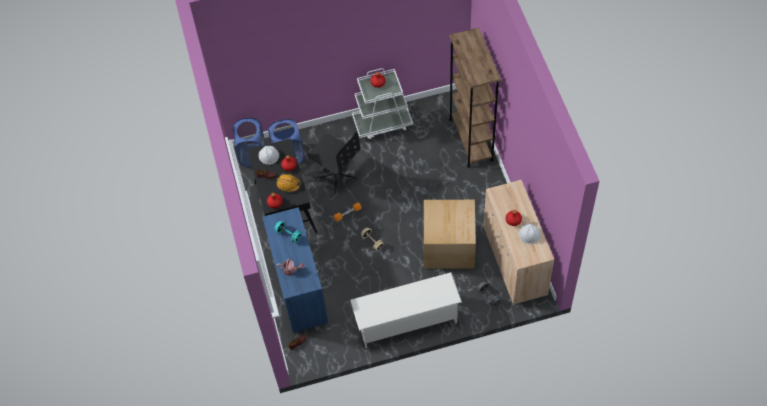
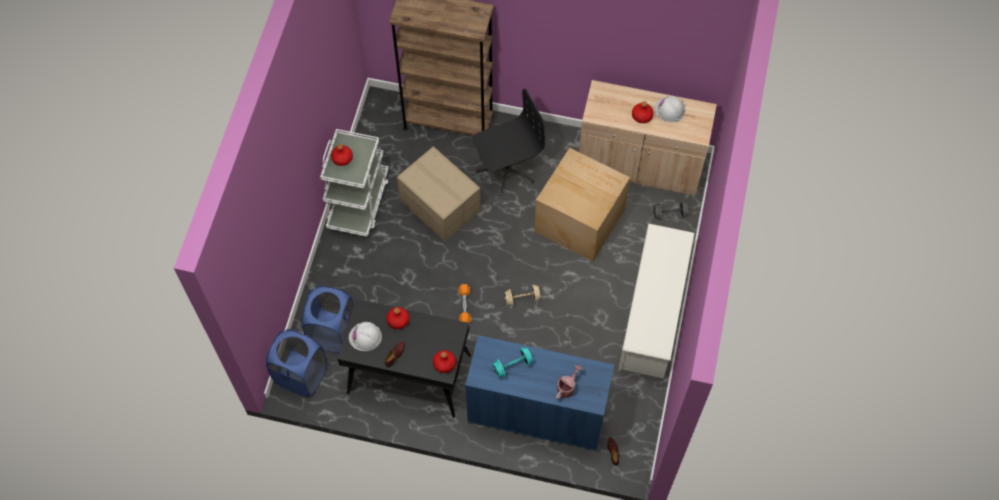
camera: 65 degrees left, 5 degrees up
orange hard hat [276,173,301,192] -> none
black office chair [307,132,360,193] -> black office chair moved to [472,89,545,196]
none -> cardboard box [397,146,481,242]

